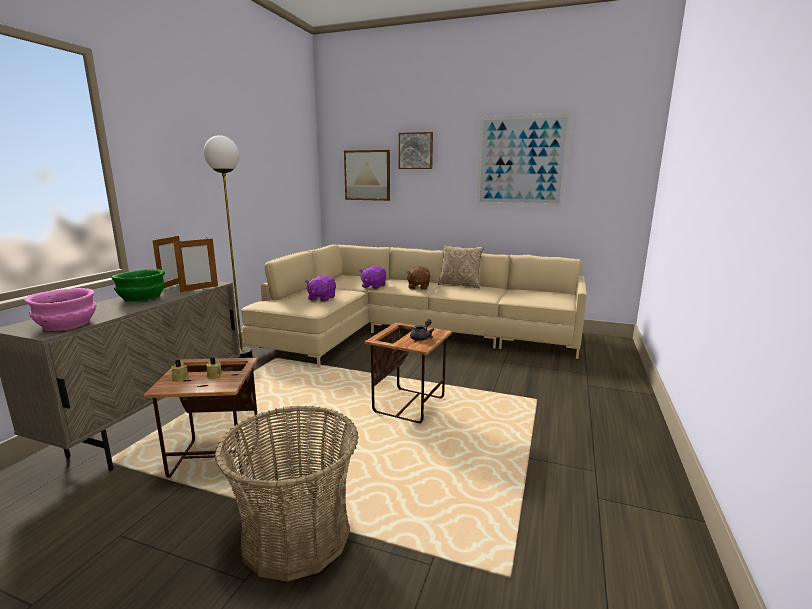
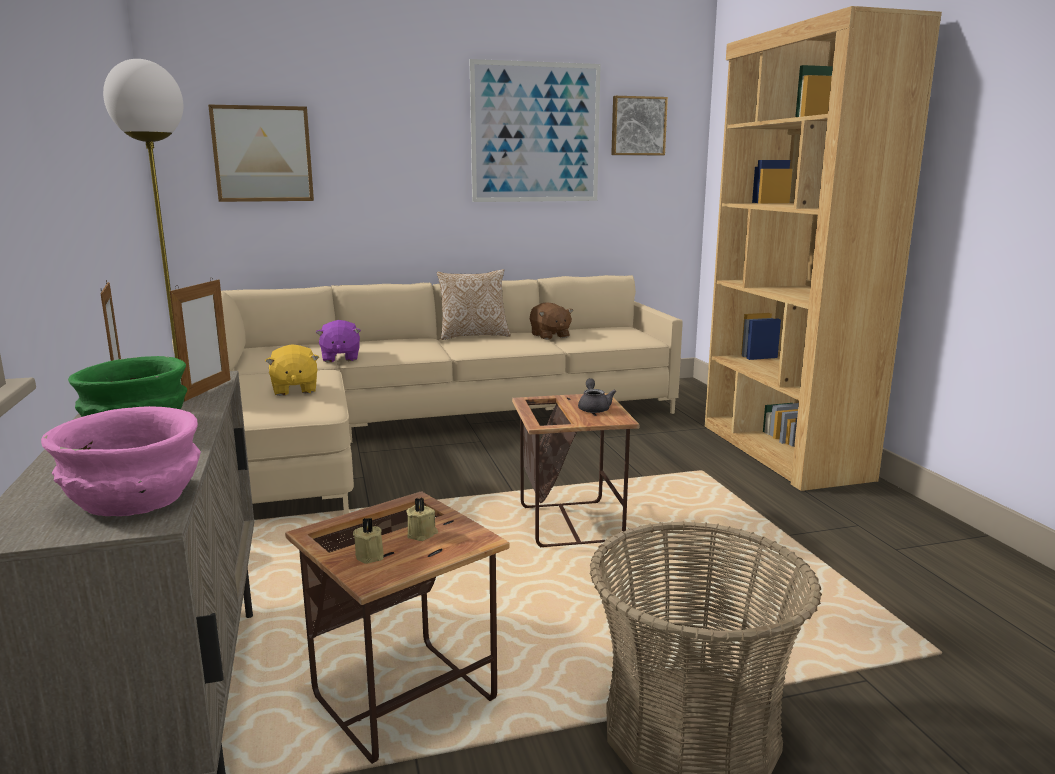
camera: 35 degrees left, 0 degrees up
purple plush toy [305,275,336,302] -> yellow plush toy [265,344,319,396]
picture [399,132,433,169] -> picture moved to [611,96,668,155]
brown plush toy [406,266,430,290] -> brown plush toy moved to [530,302,573,340]
none -> brown bookcase [705,6,942,491]

